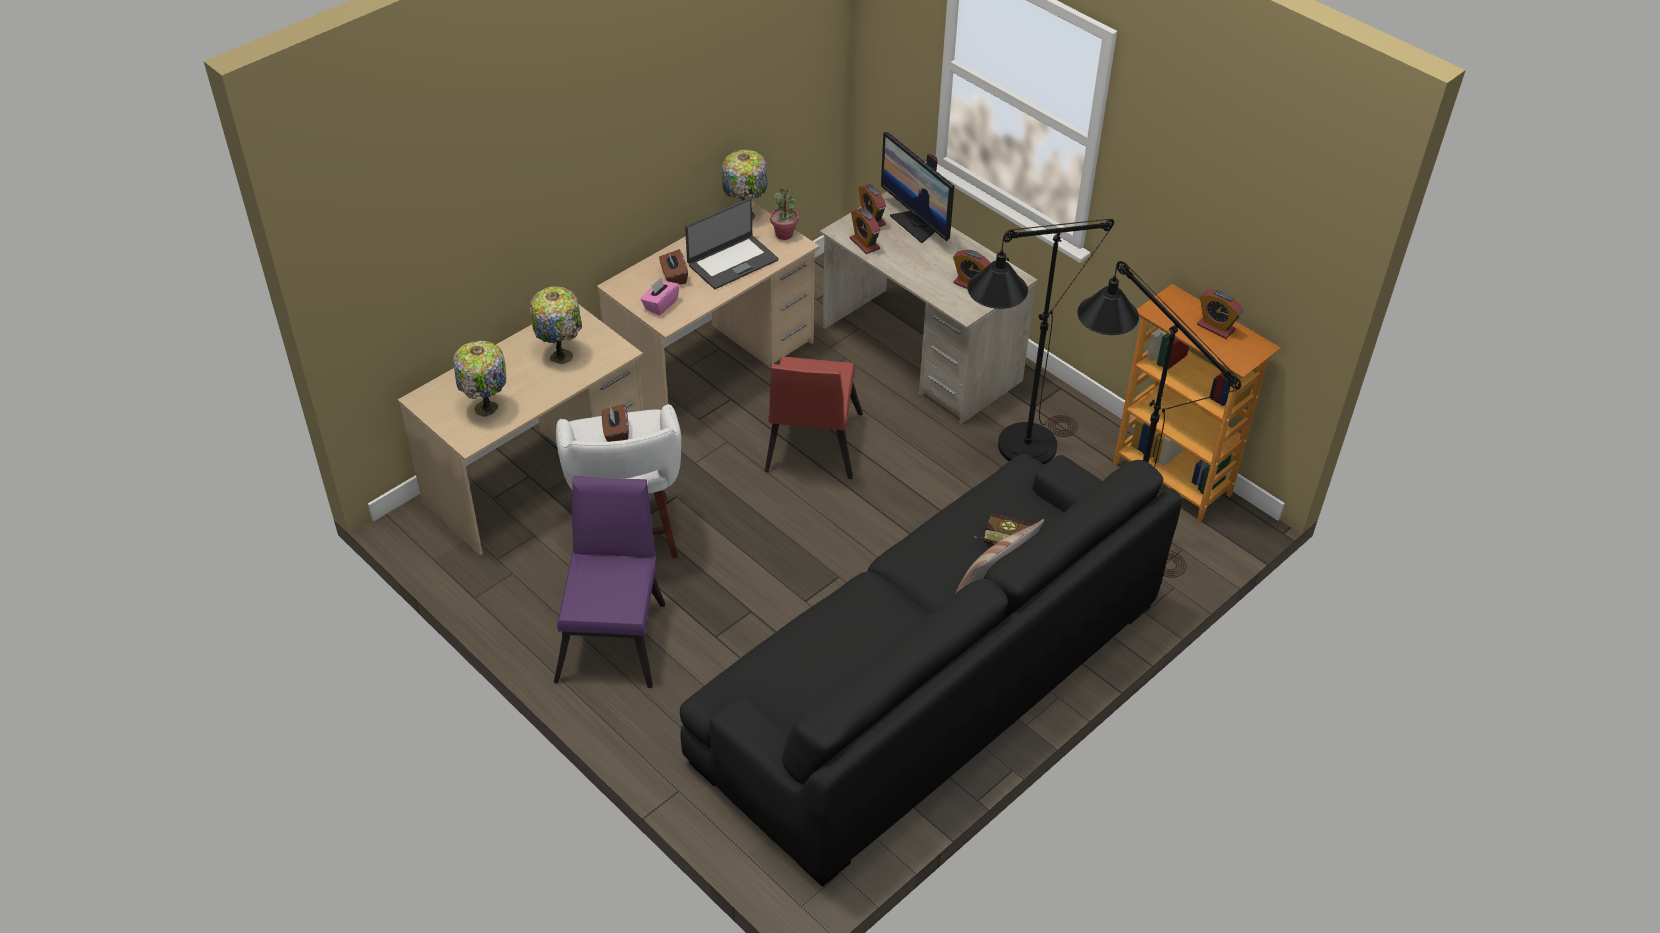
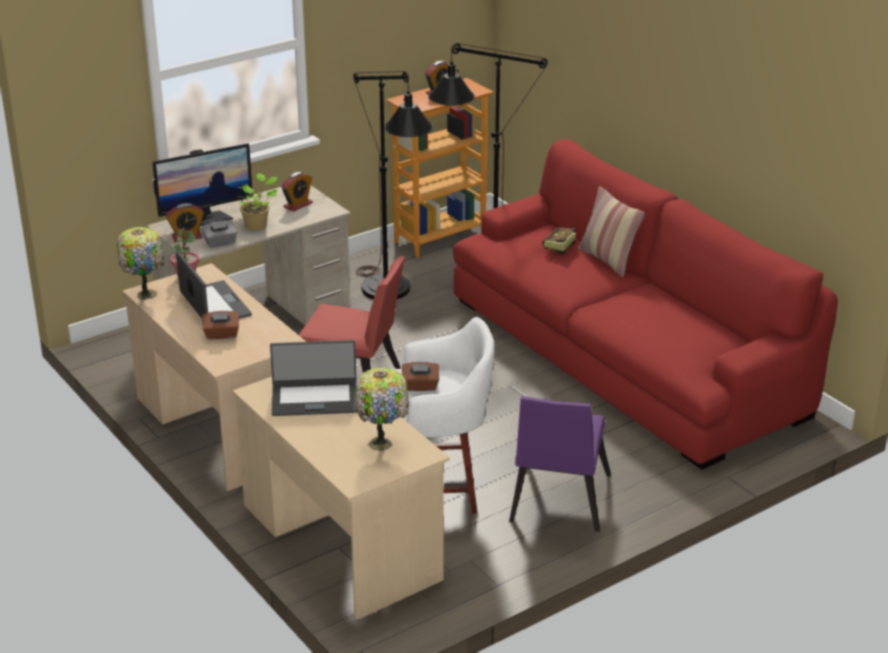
camera: 80 degrees left, 15 degrees down
table lamp [530,286,582,365] -> laptop [270,340,357,416]
purple chair [554,475,665,688] -> purple chair turned 90 degrees counterclockwise [509,396,611,532]
pink tissue box [641,277,680,315] -> none
black sofa [680,454,1182,887] -> red sofa [453,140,838,470]
alarm clock [850,208,881,254] -> grey tissue box [201,220,238,248]
none -> potted plant [238,173,279,230]

